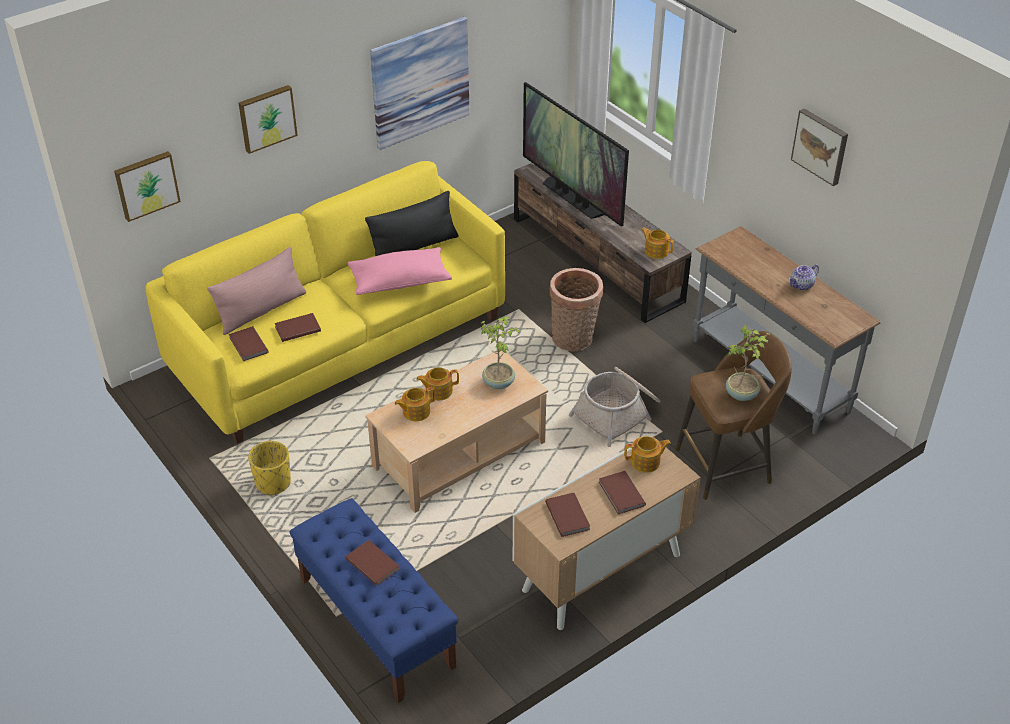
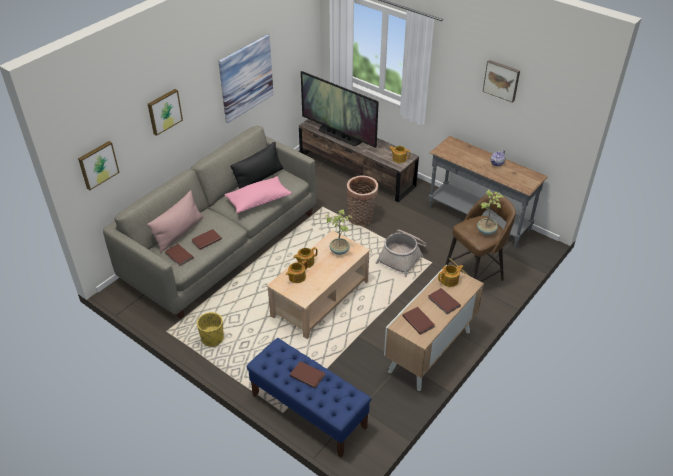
camera: 15 degrees left, 0 degrees up
yellow sofa [146,161,505,444] -> grey sofa [103,126,316,319]

